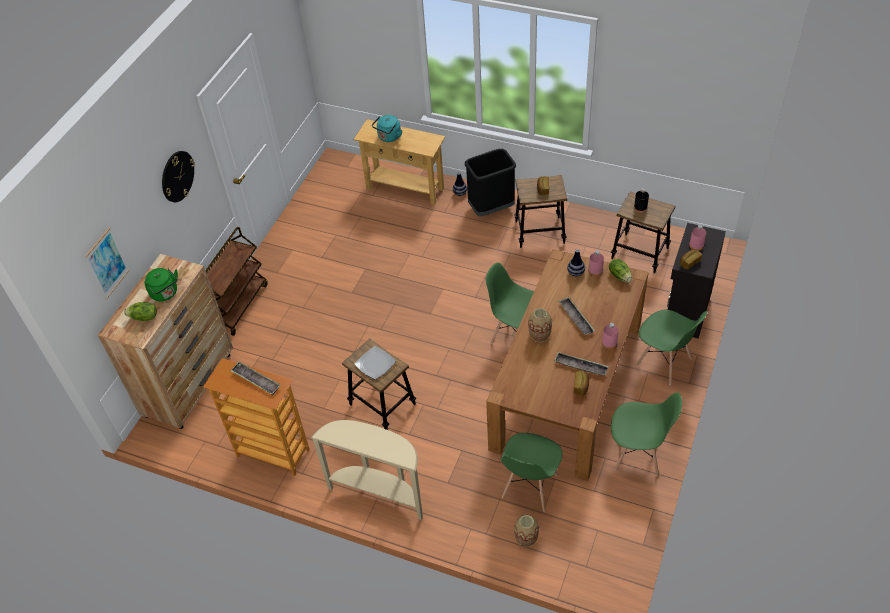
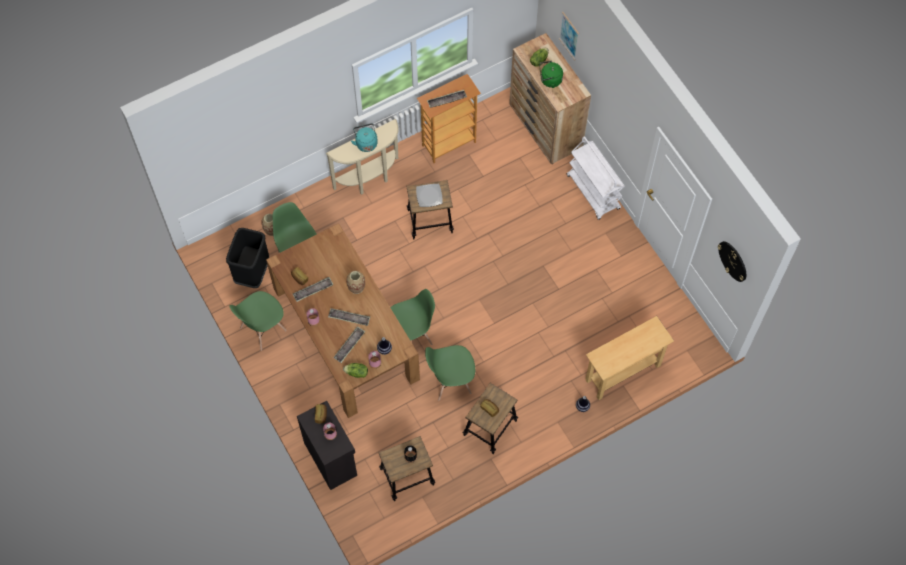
camera: 125 degrees right, 15 degrees up
wall clock [162,151,195,202] -> wall clock moved to [718,241,746,282]
brown cart [206,227,268,336] -> white cart [567,136,625,220]
turquoise kettle [372,115,402,142] -> turquoise kettle moved to [351,123,378,152]
black trash can [465,149,516,216] -> black trash can moved to [226,228,269,288]
green chair [636,310,708,385] -> green chair moved to [425,345,475,400]
none -> tray [333,326,365,363]

